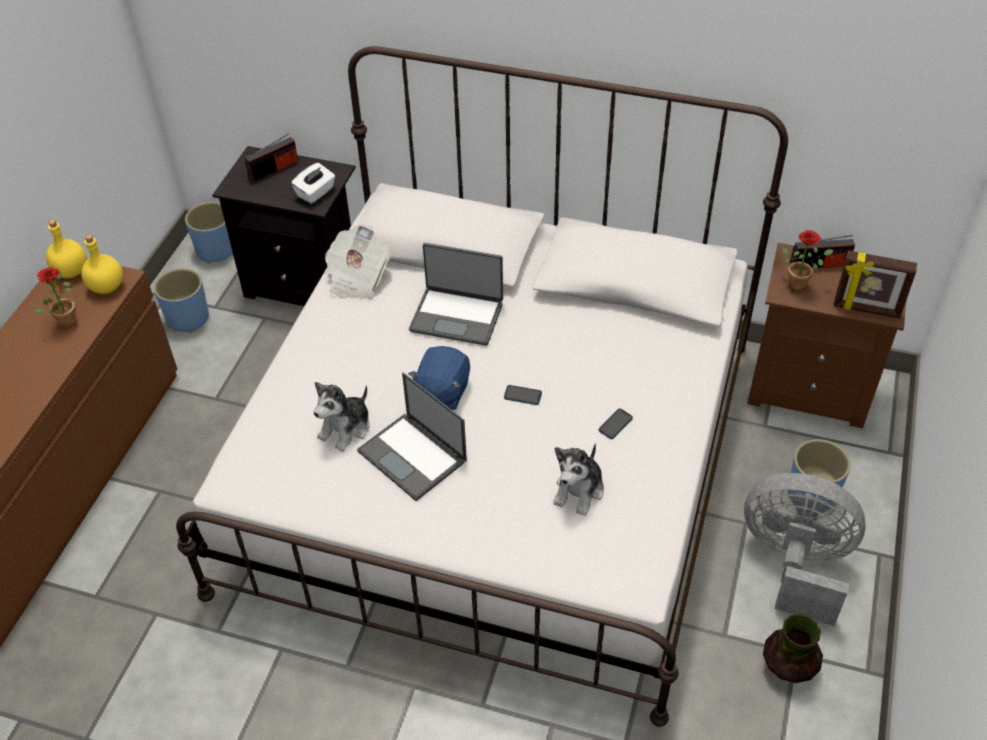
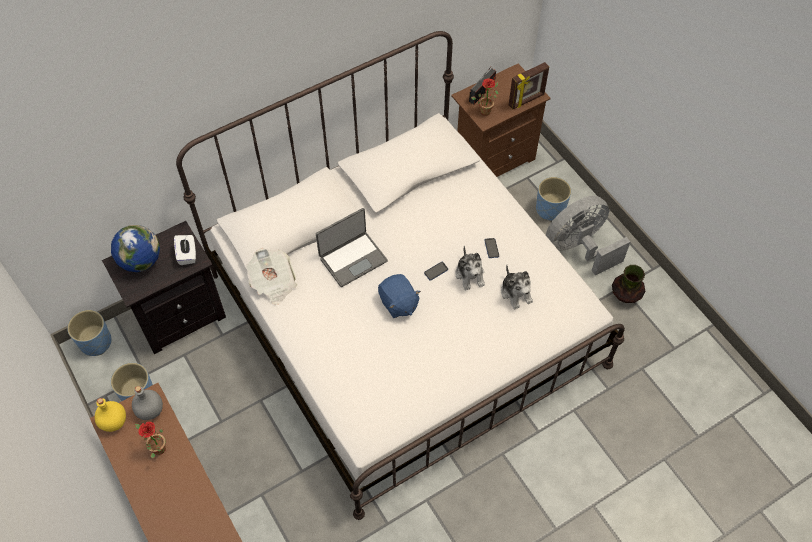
camera: 50 degrees left, 10 degrees up
yellow bottle [81,234,123,294] -> grey bottle [132,386,163,420]
radio [245,133,298,182] -> globe [111,225,160,272]
plush toy [314,382,370,452] -> plush toy moved to [456,246,485,290]
laptop [357,372,467,501] -> none

